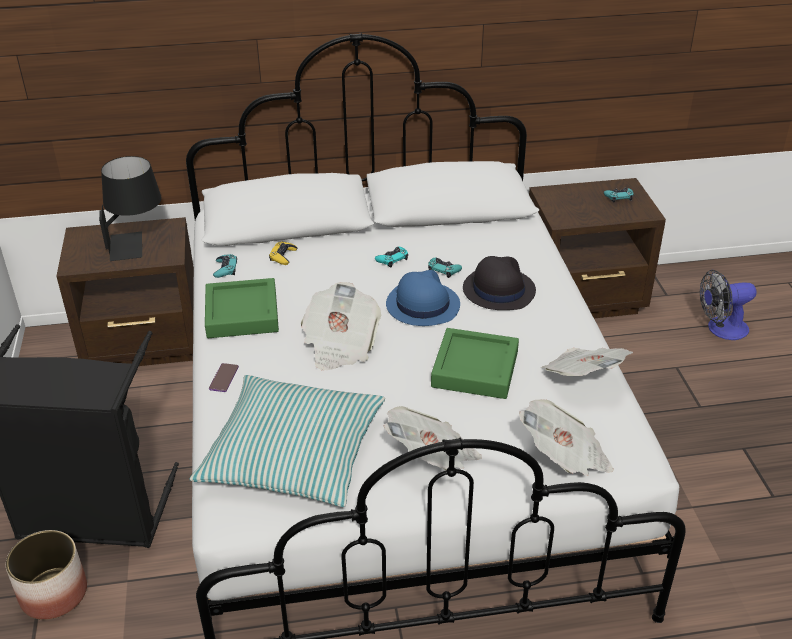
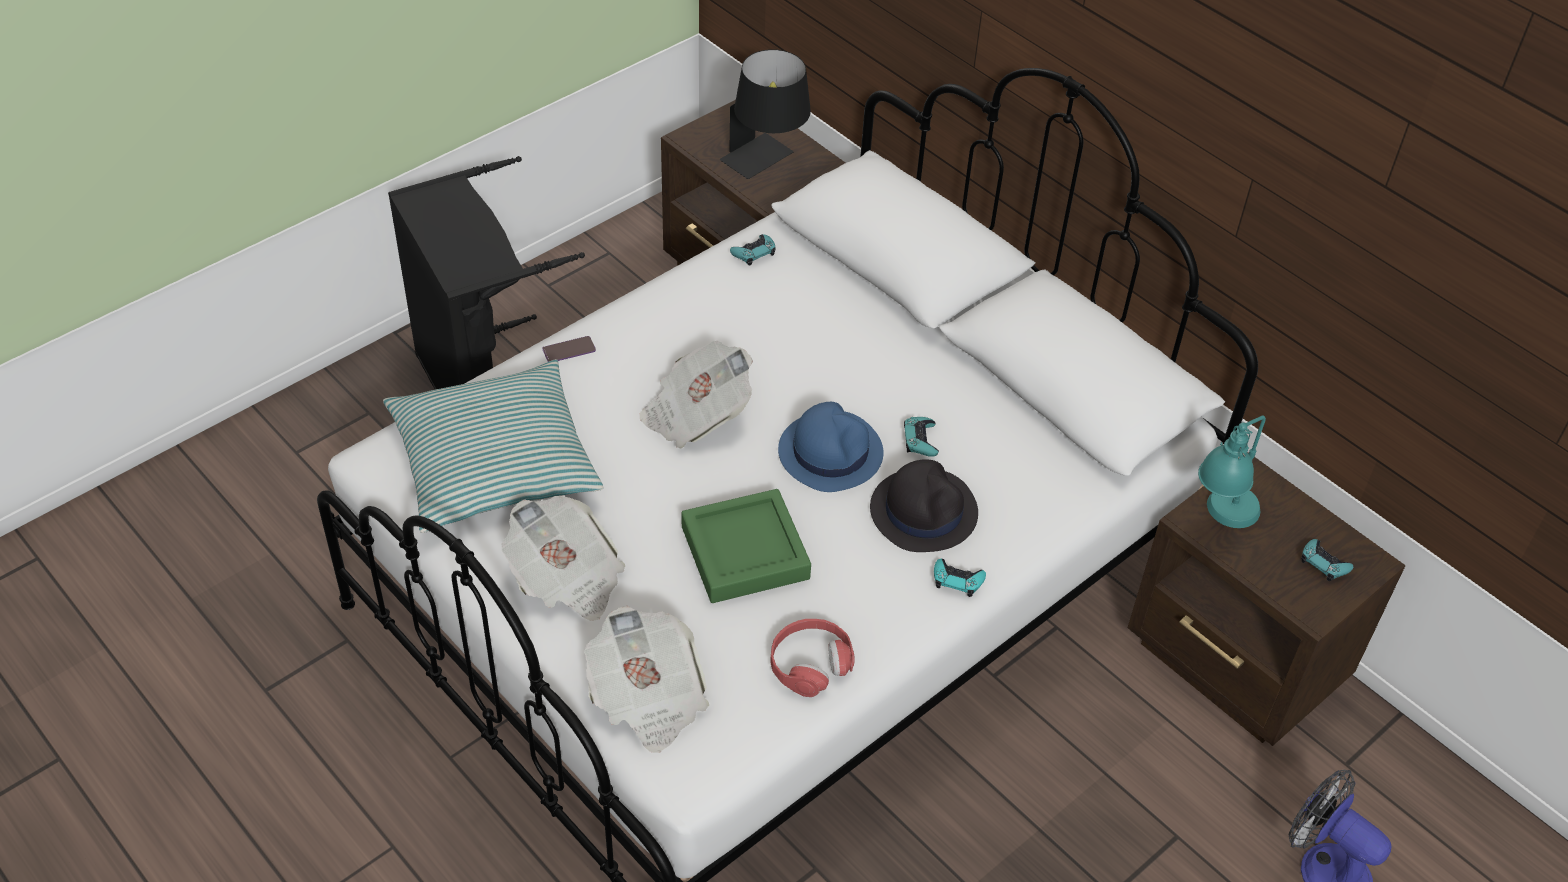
camera: 55 degrees right, 10 degrees up
planter [6,530,87,620] -> none
green tray [205,278,279,338] -> none
yellow game controller [269,241,297,265] -> none
turquoise game controller [375,247,408,268] -> turquoise game controller moved to [934,558,986,597]
newspaper [541,348,633,376] -> red headphones [770,619,855,697]
none -> turquoise table lamp [1198,416,1266,528]

